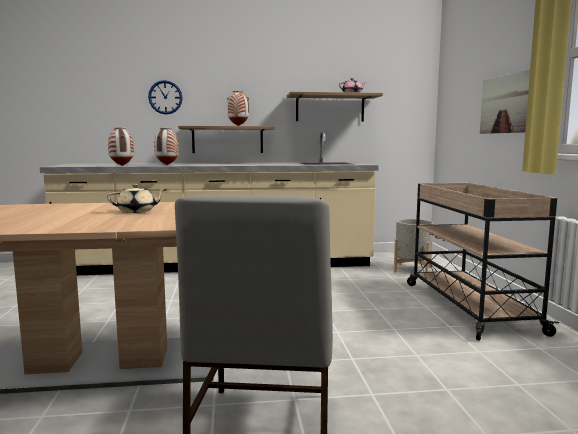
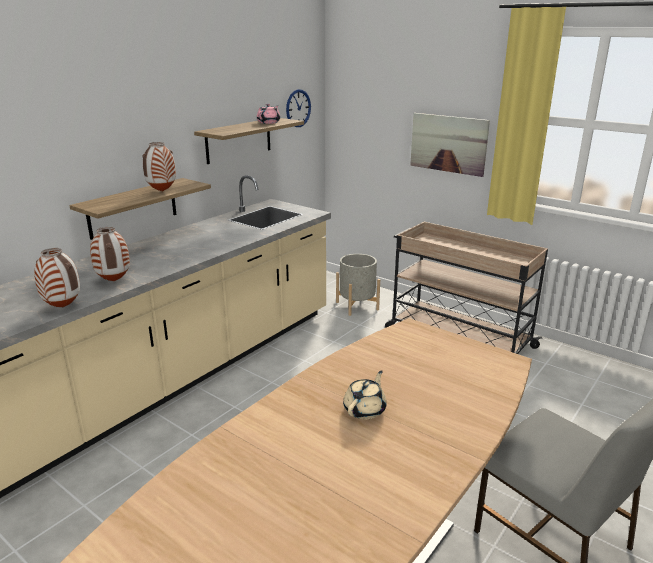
camera: 45 degrees left, 15 degrees up
wall clock [148,80,183,114] -> wall clock moved to [286,89,311,127]

